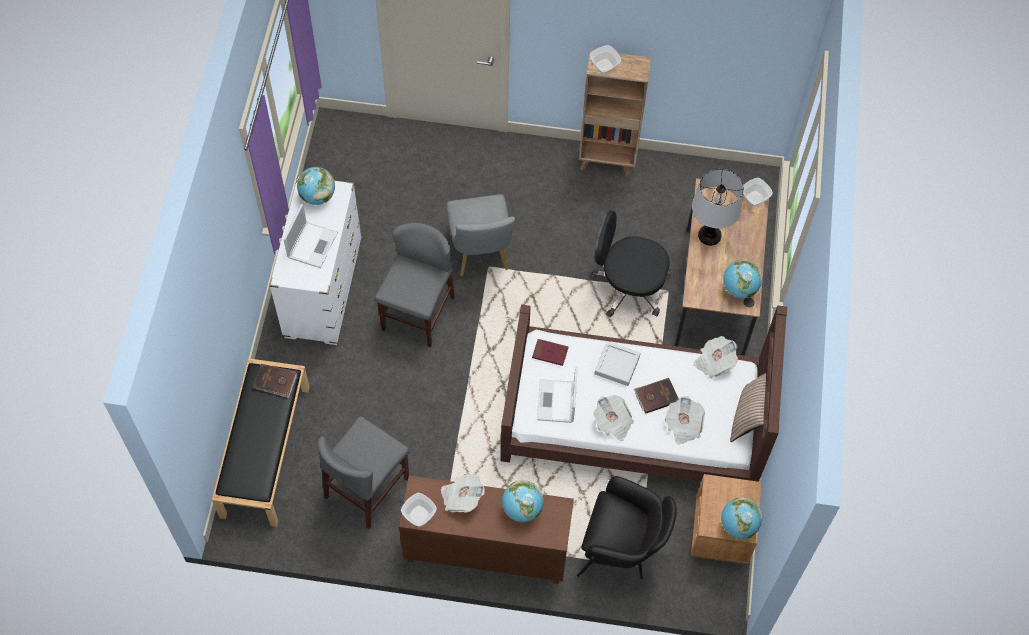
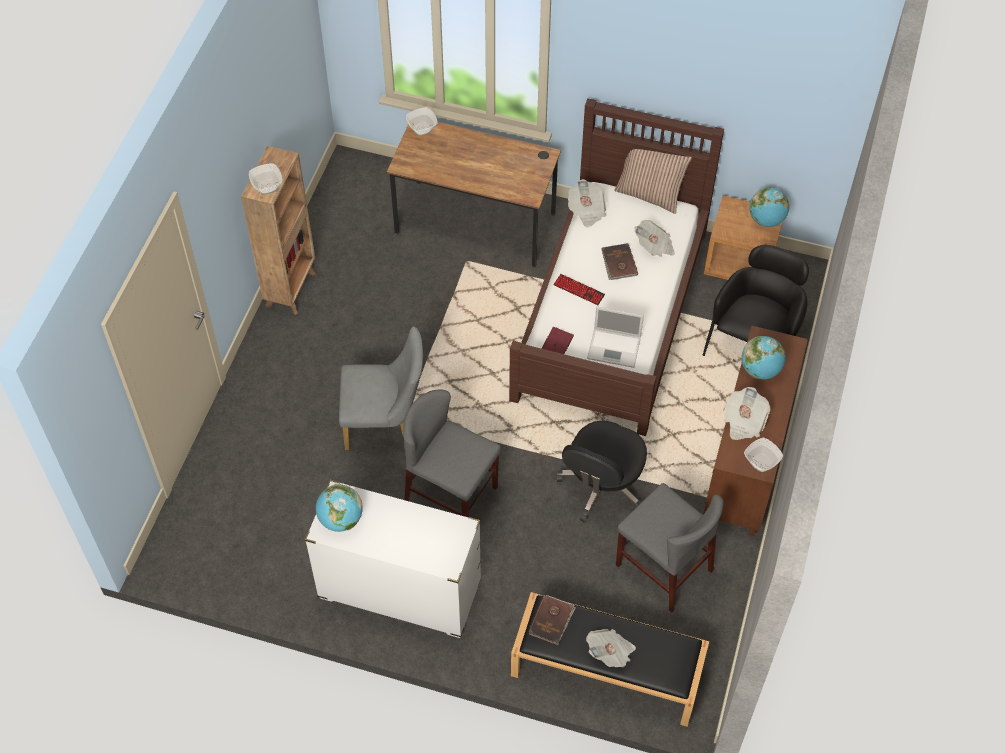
camera: 80 degrees left, 5 degrees down
laptop [283,204,338,268] -> none
black office chair [590,210,670,317] -> black office chair moved to [556,421,647,523]
newspaper [593,395,634,441] -> newspaper moved to [586,629,636,668]
grey tray [595,341,641,386] -> keyboard [553,274,605,305]
table lamp [692,169,744,246] -> none
globe [723,259,762,298] -> none

